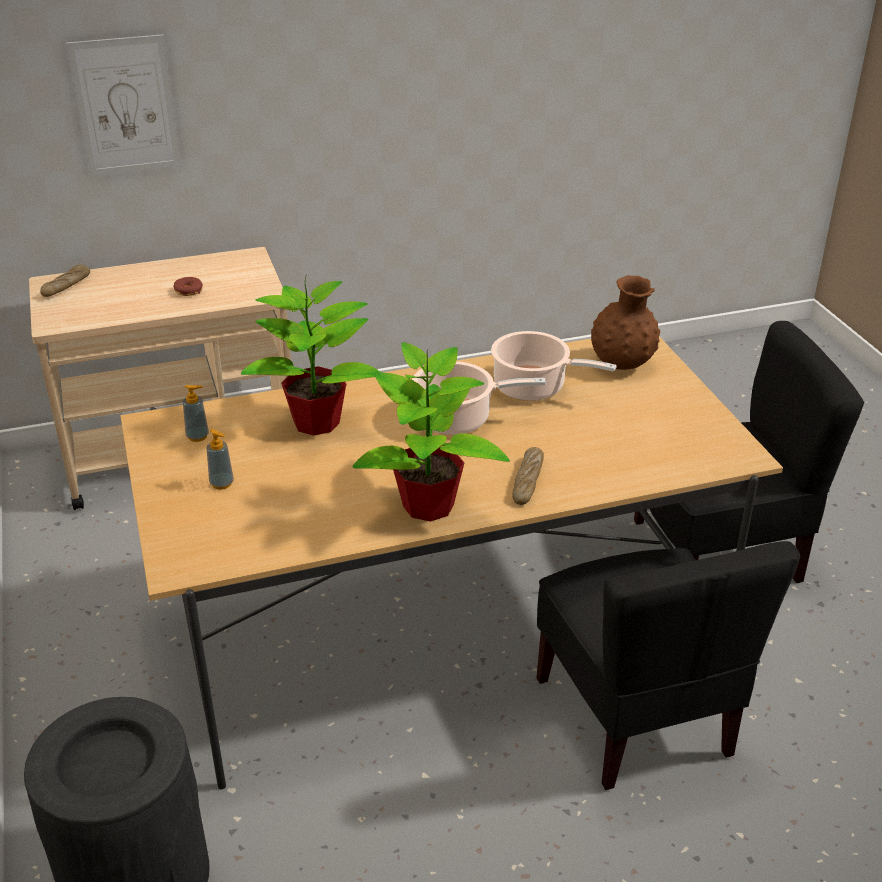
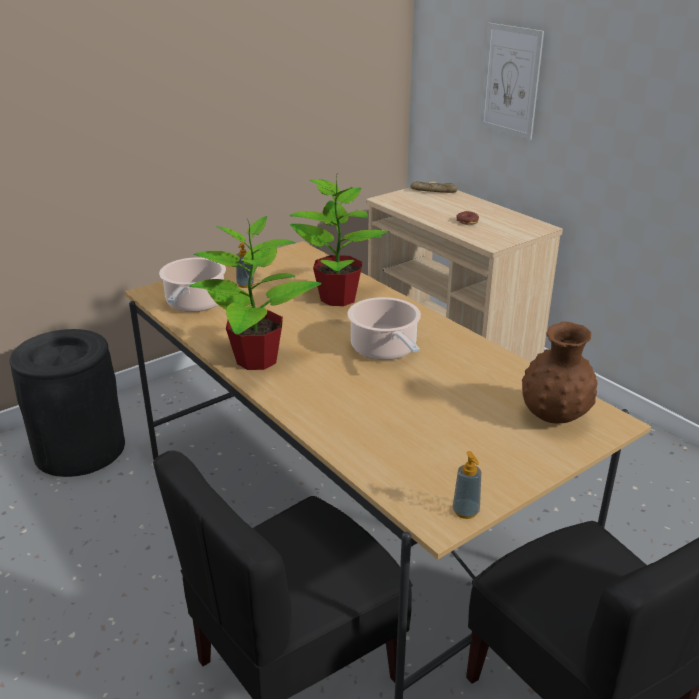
camera: 70 degrees right, 5 degrees down
soap dispenser [183,385,209,442] -> soap dispenser moved to [453,451,481,519]
cooking pot [491,331,617,401] -> cooking pot moved to [159,257,226,312]
bread [512,447,544,505] -> none

